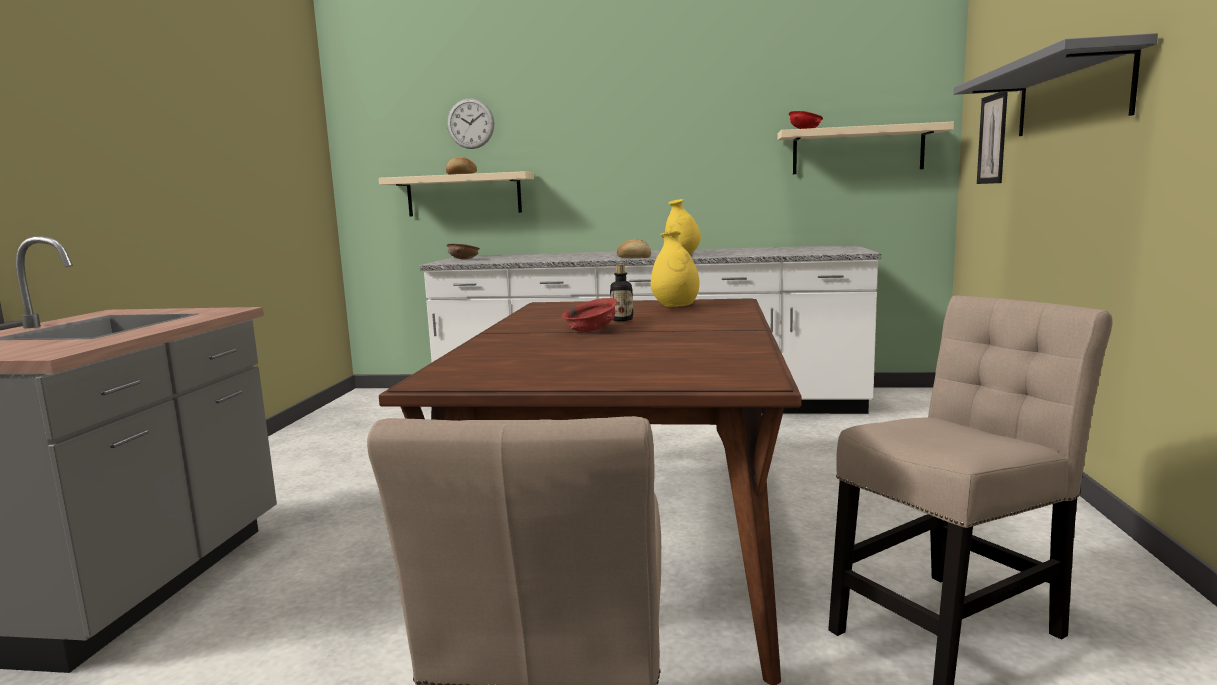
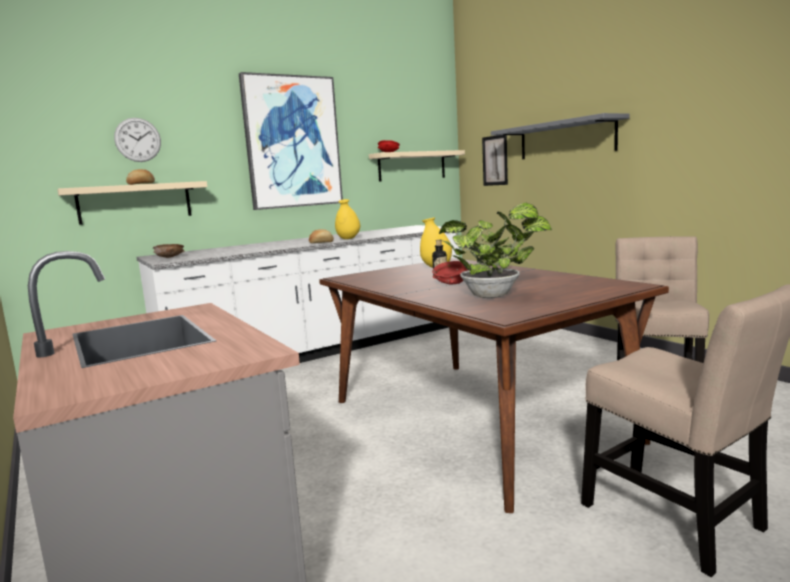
camera: 40 degrees left, 0 degrees up
none -> picture [239,72,343,210]
none -> potted plant [439,203,552,298]

